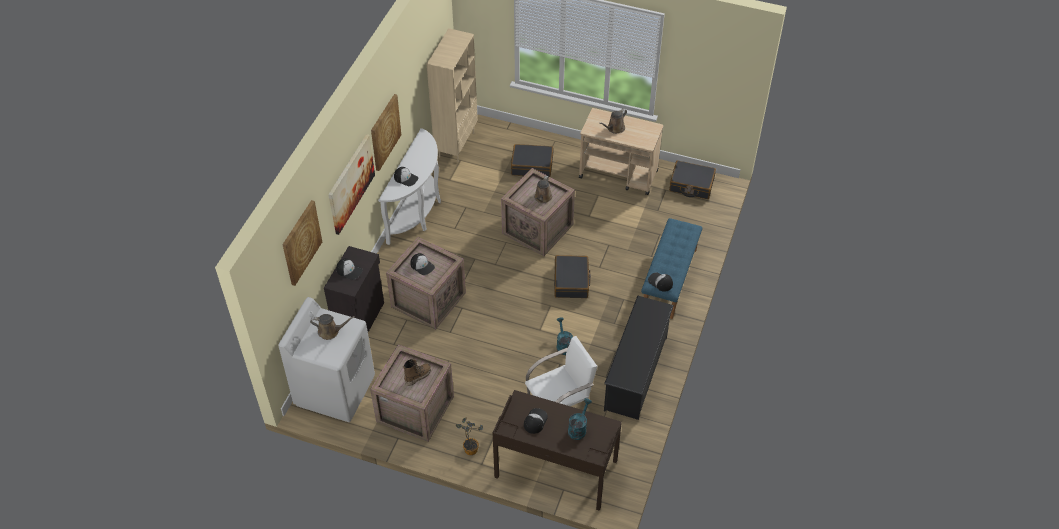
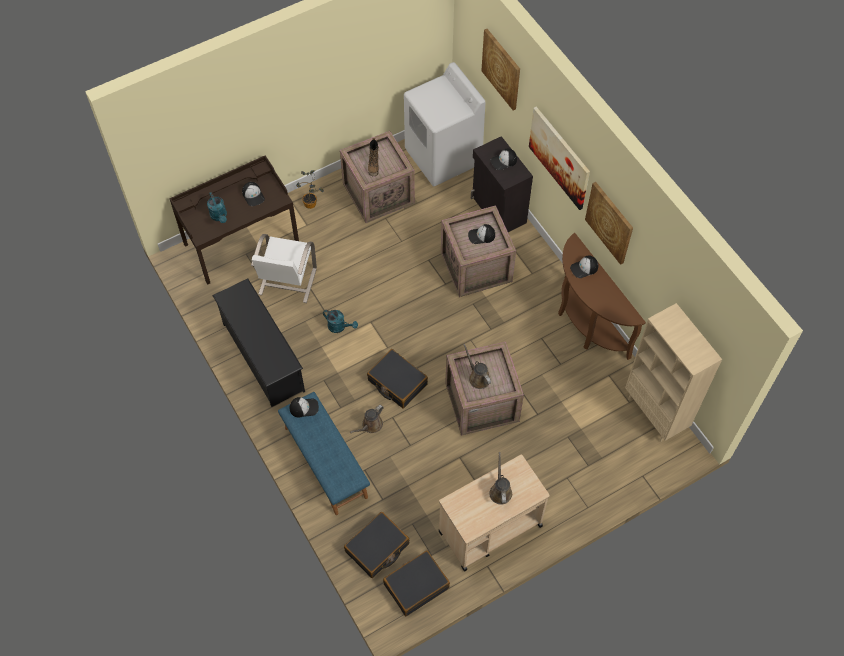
camera: 130 degrees right, 10 degrees up
brown watering can [310,314,355,340] -> brown watering can moved to [350,405,384,433]
white console table [378,128,441,245] -> brown console table [558,233,646,360]
black suitcase [511,144,554,177] -> black suitcase moved to [344,512,409,578]

